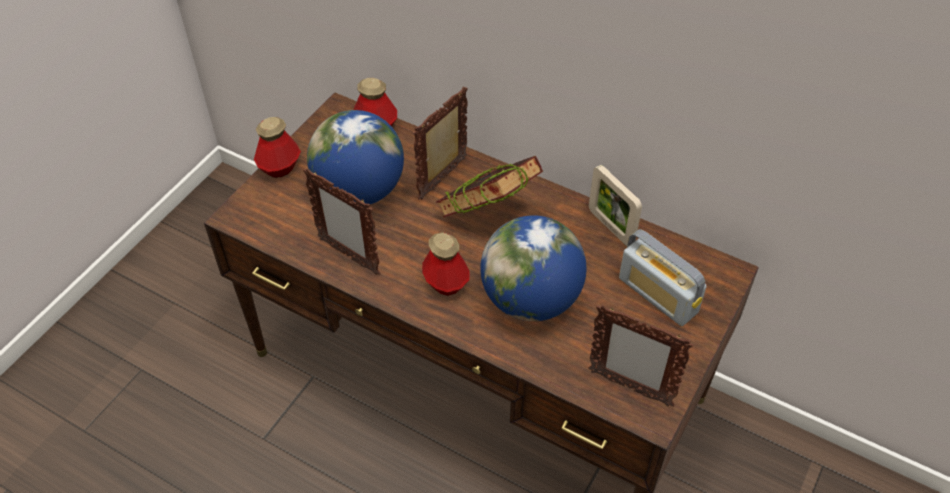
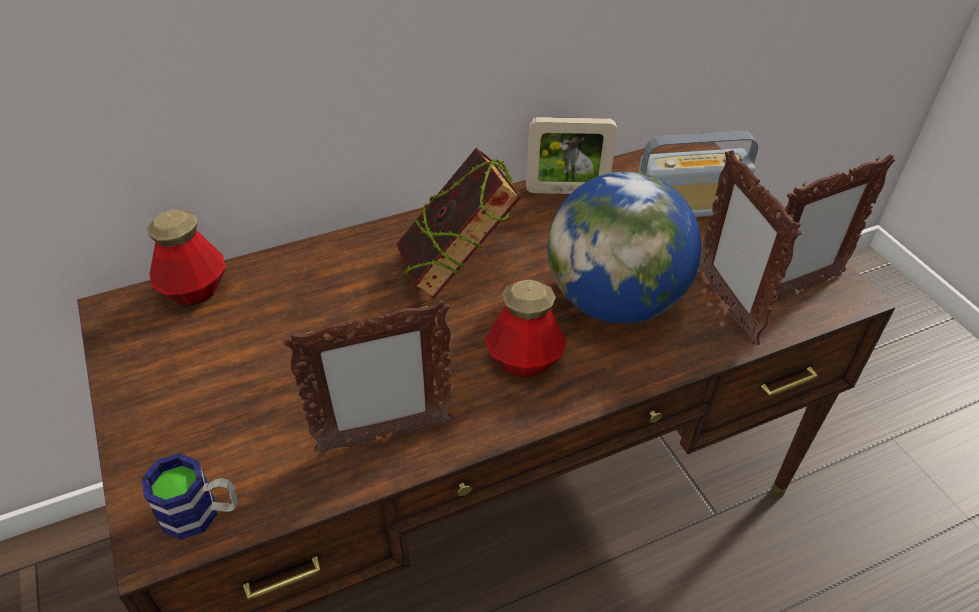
camera: 55 degrees left, 5 degrees down
bottle [254,117,301,178] -> none
globe [307,110,404,205] -> none
picture frame [413,87,468,200] -> picture frame moved to [699,150,802,345]
none -> mug [141,453,238,540]

